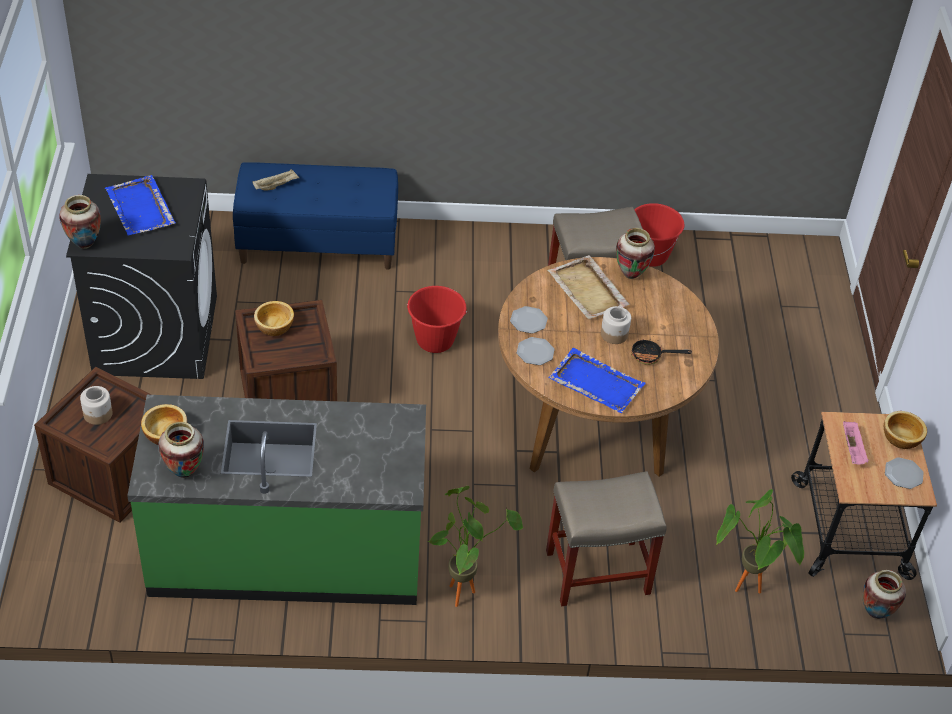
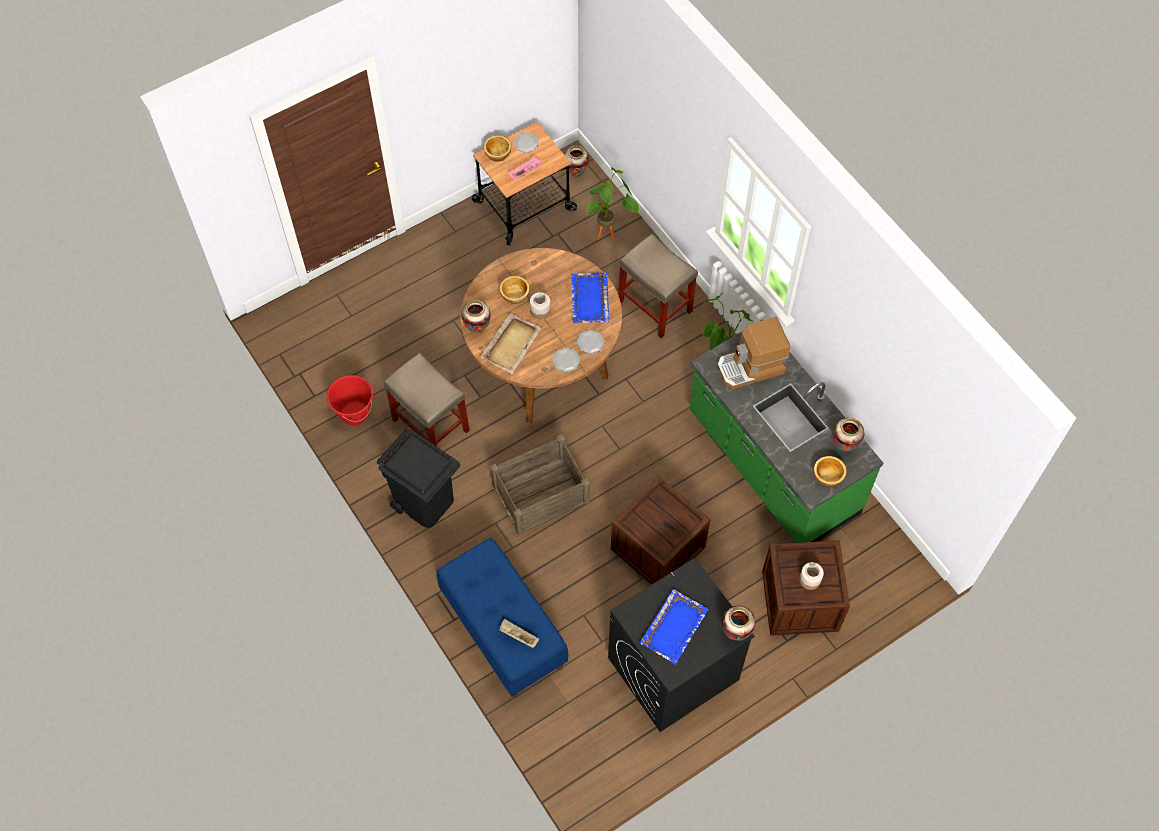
camera: 120 degrees left, 15 degrees up
bowl [254,301,294,336] -> bowl moved to [499,276,530,304]
red bucket [406,286,467,353] -> crate [490,435,590,535]
frying pan [631,339,692,365] -> none
none -> black trash can [377,428,460,528]
none -> coffee machine [717,317,791,389]

